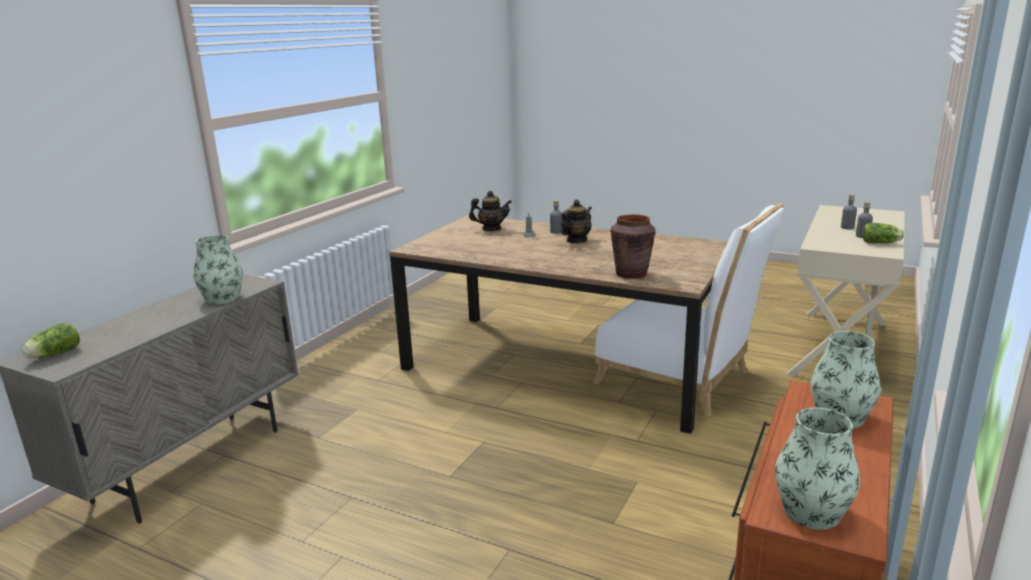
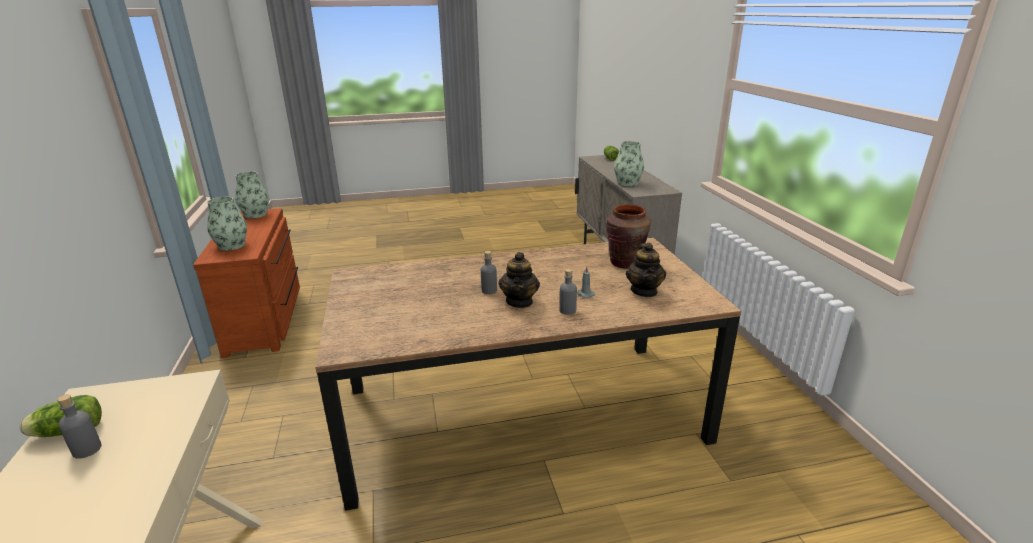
camera: 140 degrees right, 5 degrees up
teapot [469,191,512,231] -> teapot turned 45 degrees counterclockwise [626,243,666,297]
white chair [593,203,784,416] -> none
brown vase [610,215,656,279] -> brown vase moved to [606,204,651,269]
grey bottle [841,194,857,230] -> grey bottle moved to [481,251,497,294]

